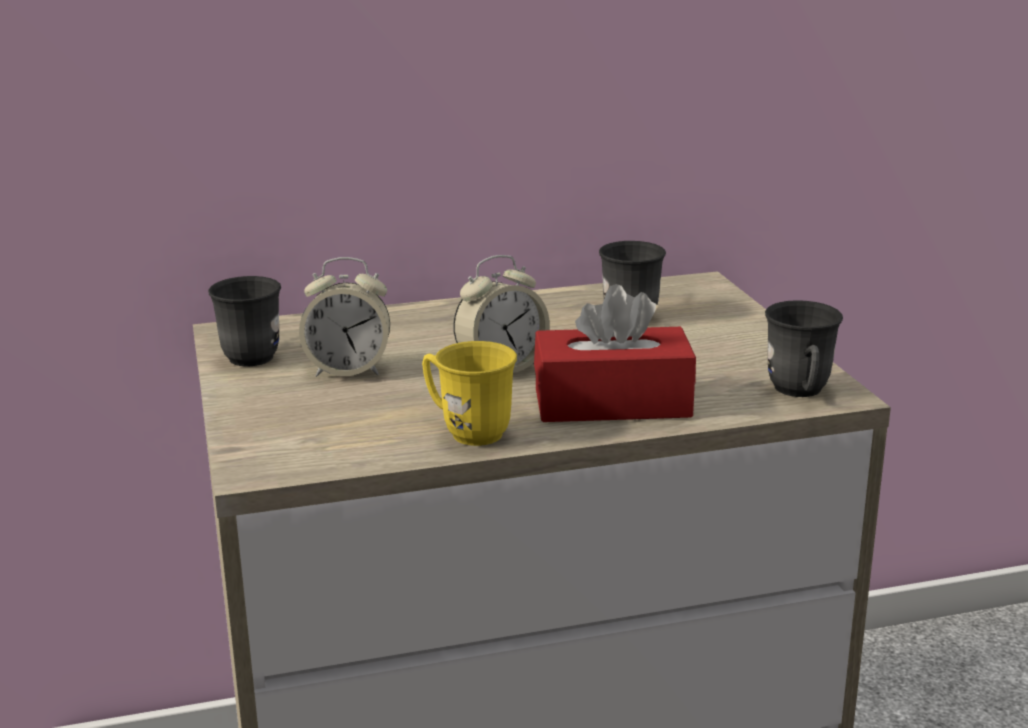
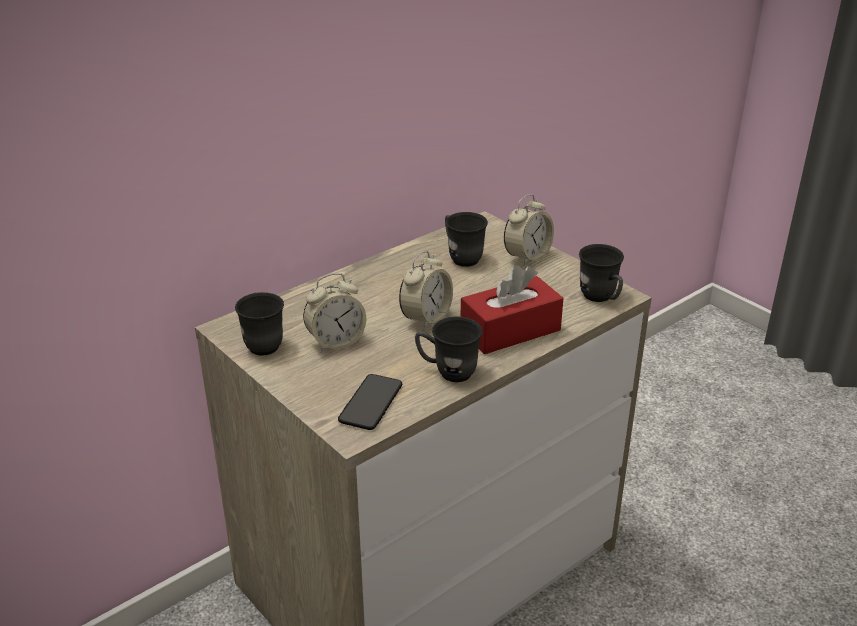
camera: 25 degrees left, 10 degrees up
yellow mug [422,341,517,446] -> grey mug [415,316,482,382]
none -> phone [338,374,402,430]
none -> alarm clock [504,194,554,267]

